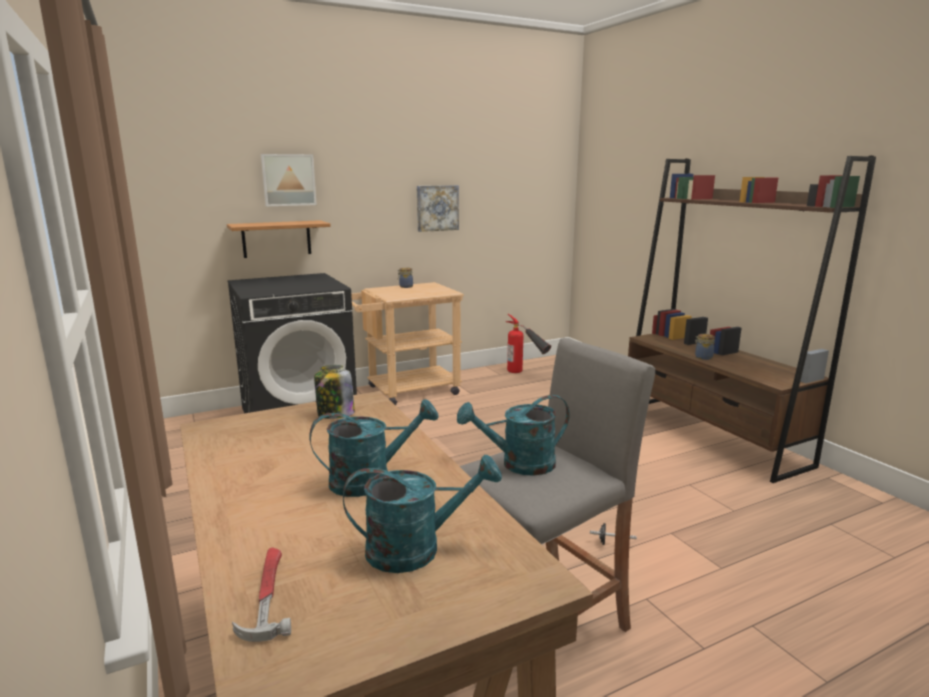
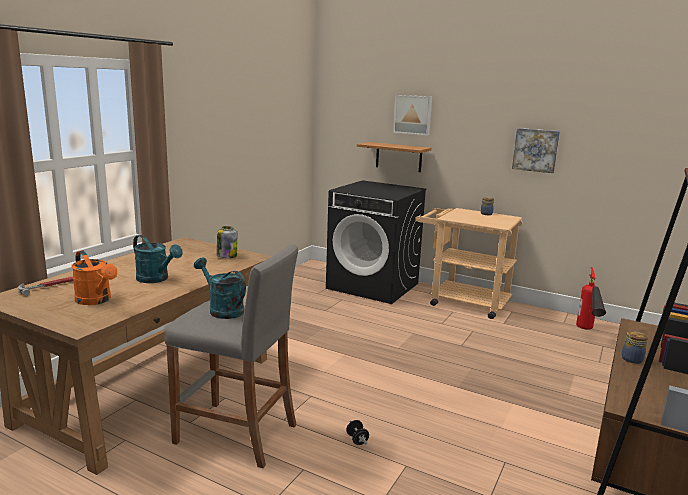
camera: 55 degrees right, 0 degrees up
turquoise watering can [343,455,502,573] -> orange watering can [71,251,117,305]

